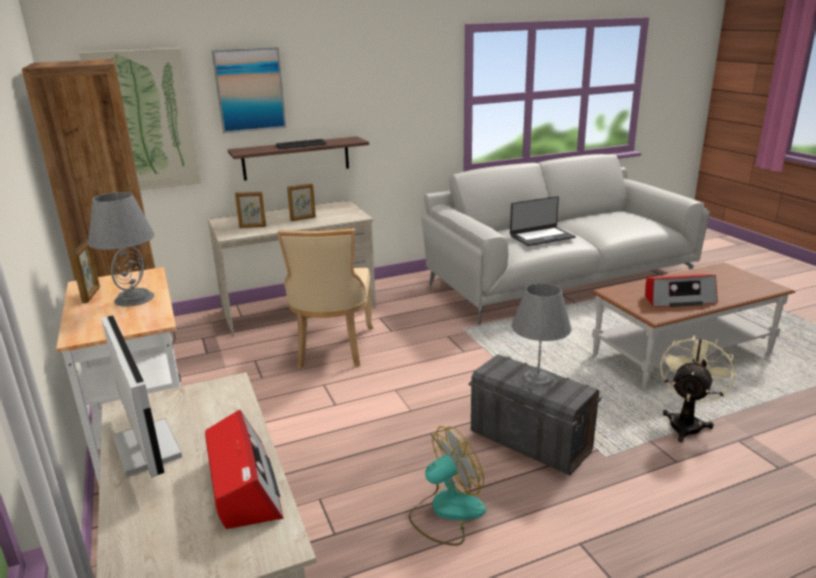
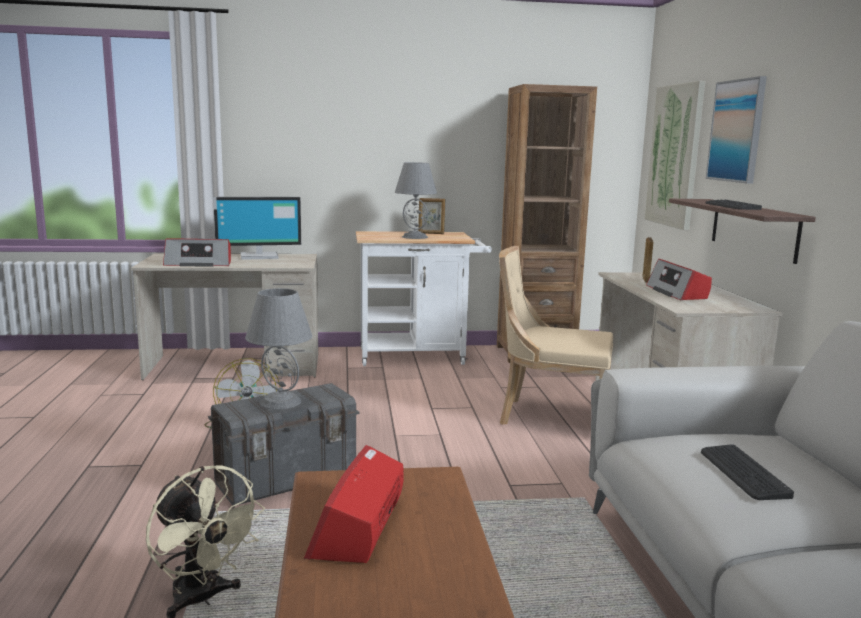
camera: 105 degrees right, 10 degrees down
picture frame [287,183,316,221] -> radio [646,259,712,300]
laptop [510,196,576,246] -> keyboard [701,444,794,500]

